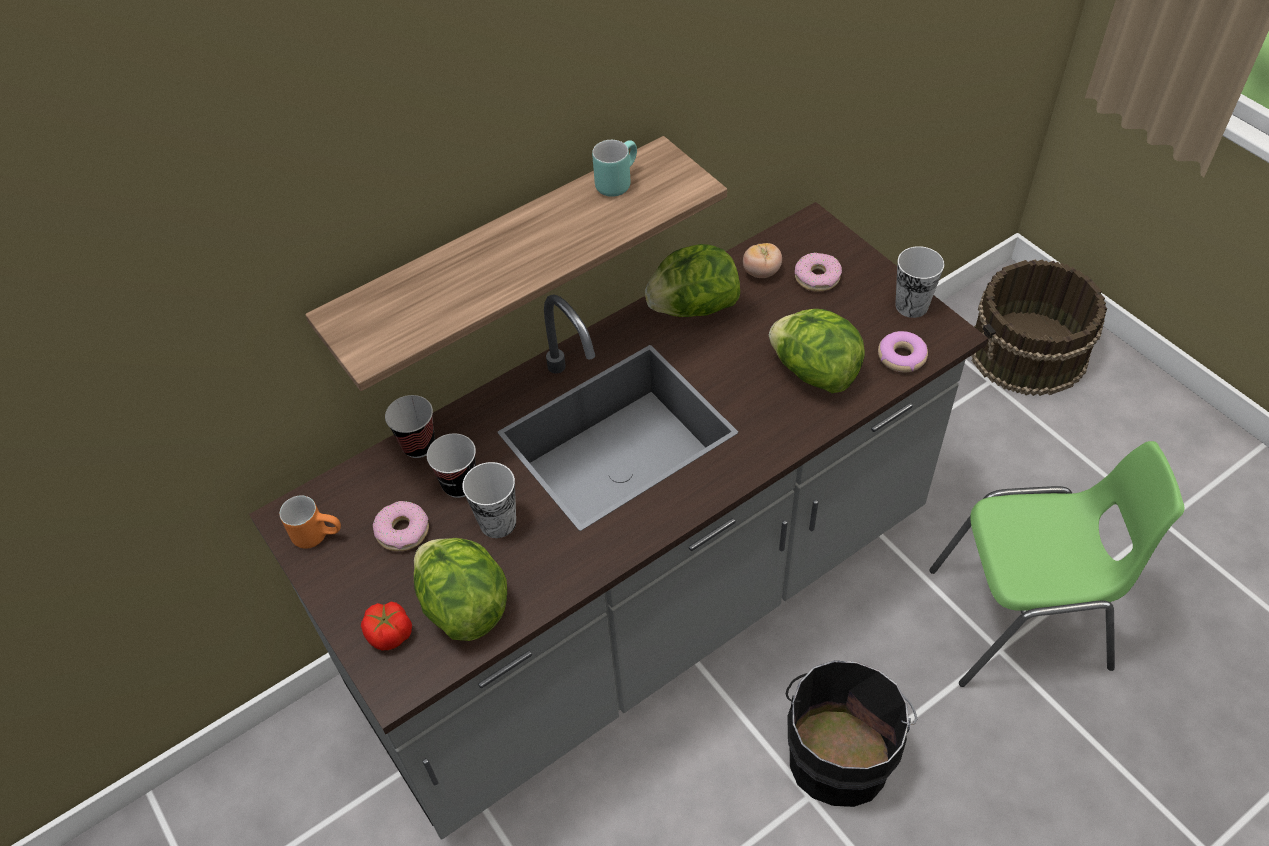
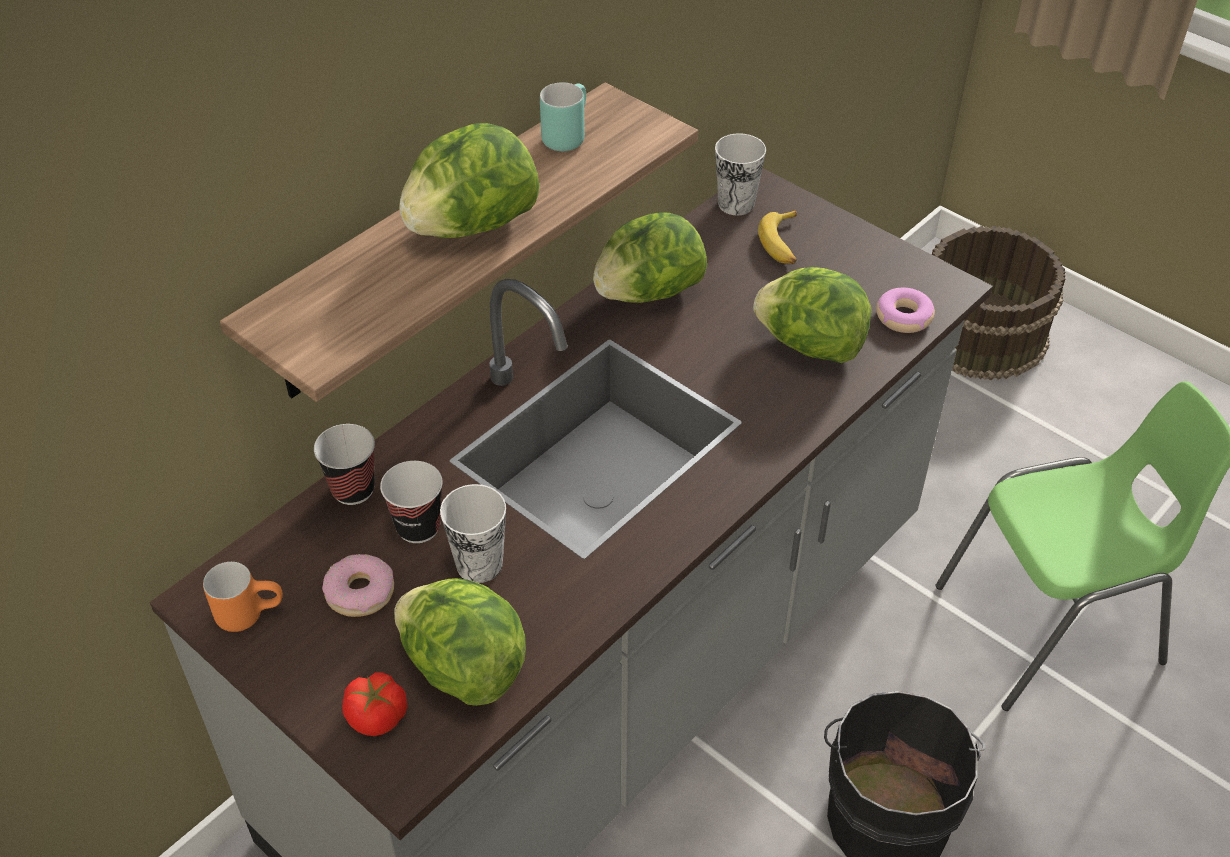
camera: 15 degrees left, 5 degrees down
tomato [743,243,782,278] -> none
donut [795,253,842,292] -> banana [758,210,797,264]
cup [895,246,944,318] -> cup moved to [715,133,766,215]
none -> lettuce [399,123,540,238]

